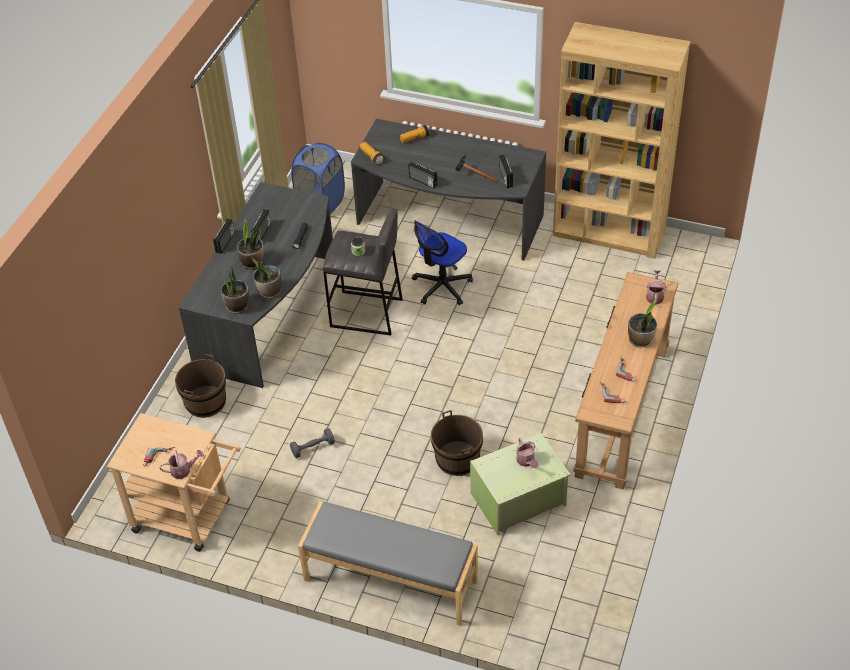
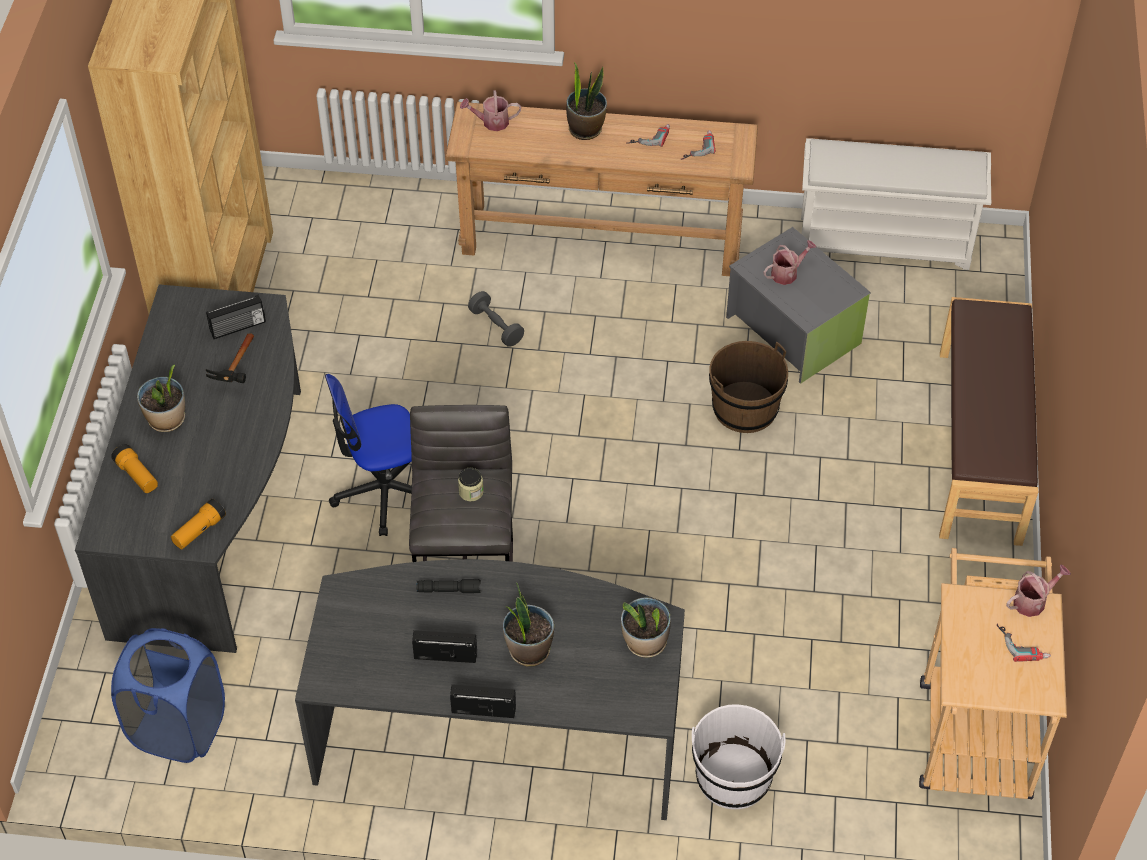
camera: 105 degrees left, 5 degrees up
watering can [159,450,204,479] -> watering can turned 90 degrees clockwise [1006,565,1071,617]
brown bucket [175,354,226,418] -> white bucket [692,704,786,809]
potted plant [251,257,281,298] -> potted plant moved to [137,365,185,432]
grey dumbbell [290,428,335,458] -> grey dumbbell moved to [468,291,524,347]
grey bench [298,502,478,626] -> brown bench [939,297,1038,546]
radio [408,161,437,189] -> none
office chair [412,220,473,305] -> office chair turned 135 degrees clockwise [325,374,412,536]
green storage box [470,433,570,535] -> grey storage box [726,227,871,384]
none -> white shoe rack [801,138,991,270]

